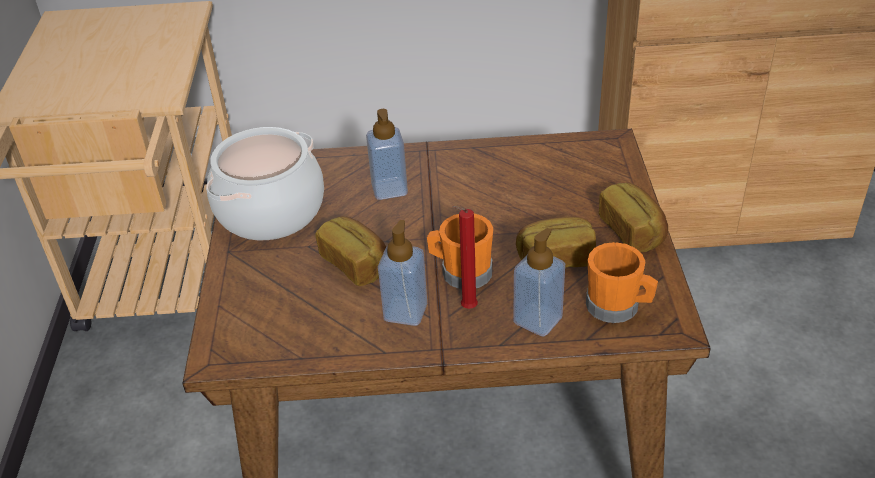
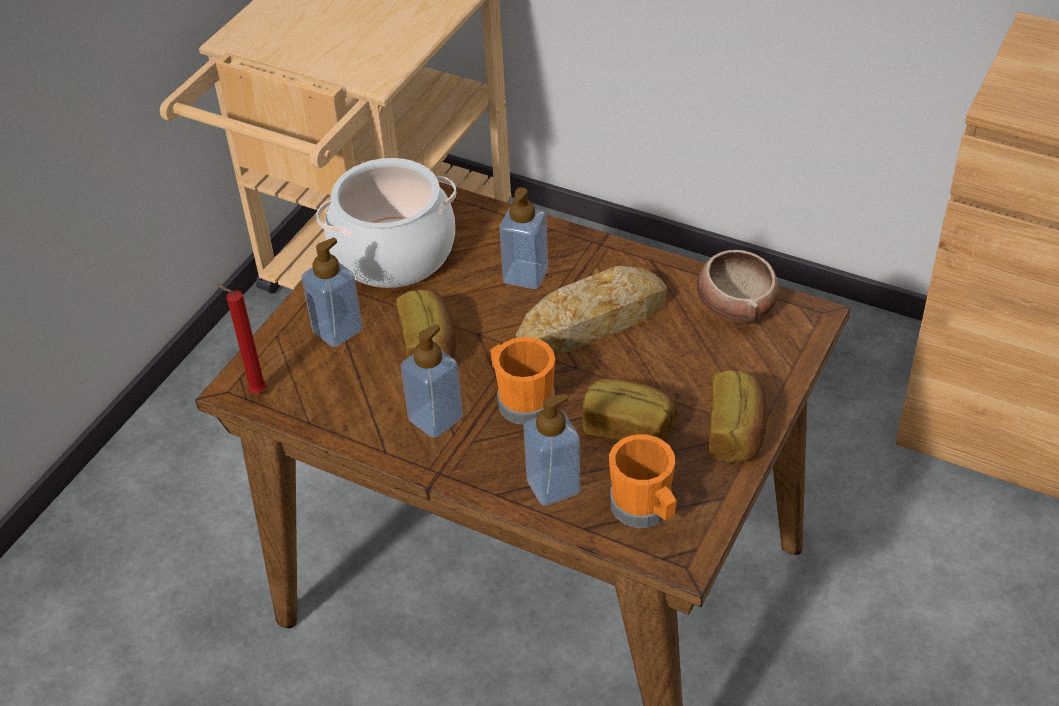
camera: 30 degrees right, 5 degrees up
red candle [452,206,478,309] -> red candle moved to [215,283,266,394]
none -> soap dispenser [301,237,363,347]
none -> bread [516,266,667,354]
none -> bowl [697,250,778,323]

